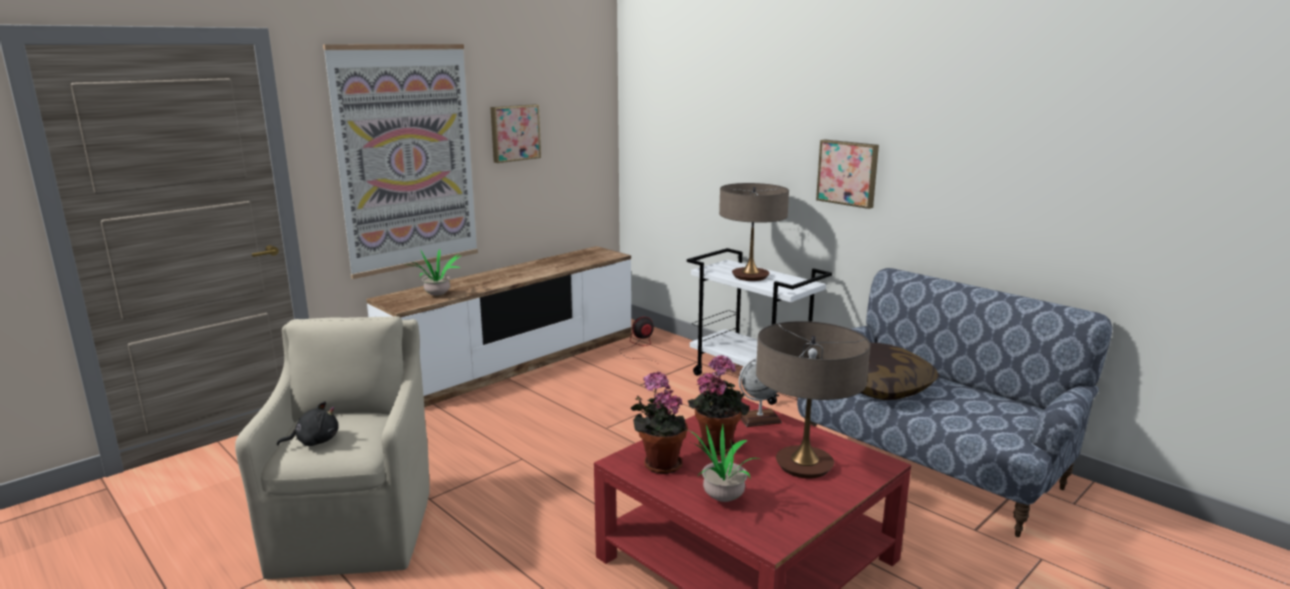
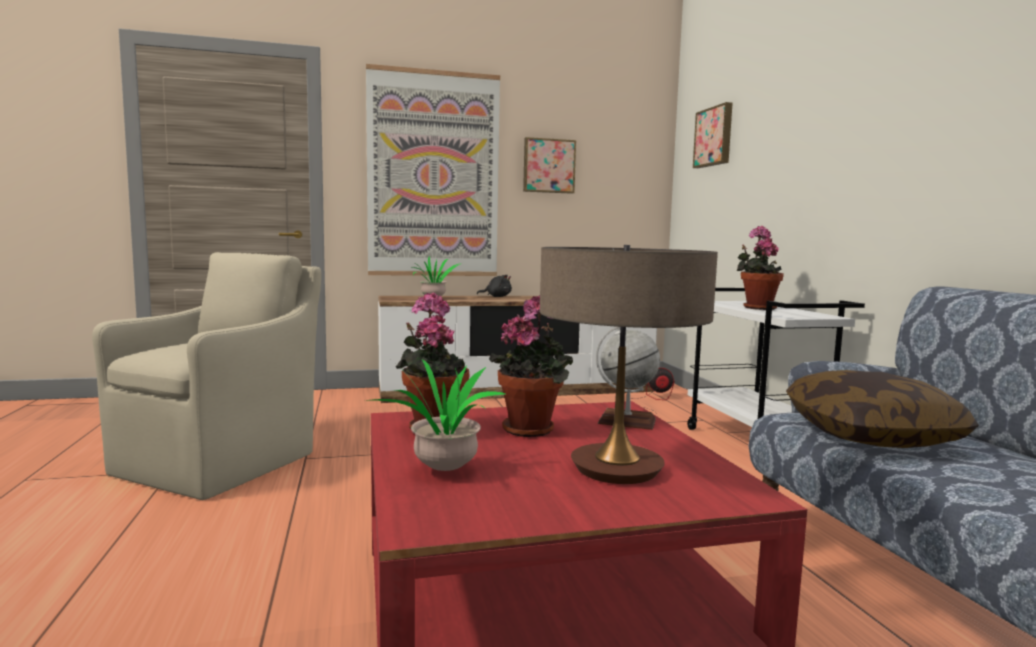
camera: 30 degrees right, 10 degrees down
black plush toy [277,401,339,446] -> black plush toy moved to [477,275,512,297]
table lamp [719,183,789,281] -> potted plant [737,226,784,310]
picture [816,139,879,209] -> picture moved to [693,102,733,168]

